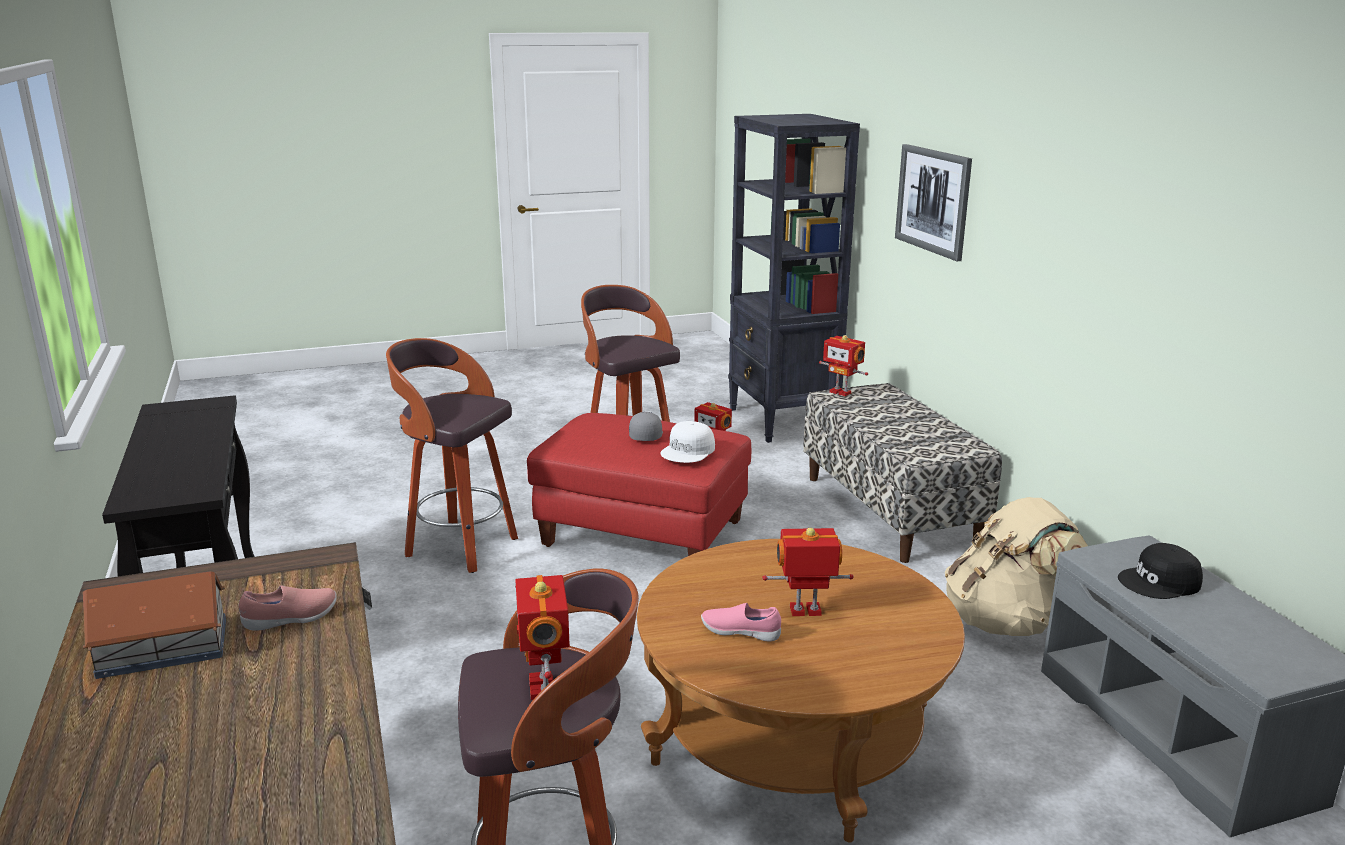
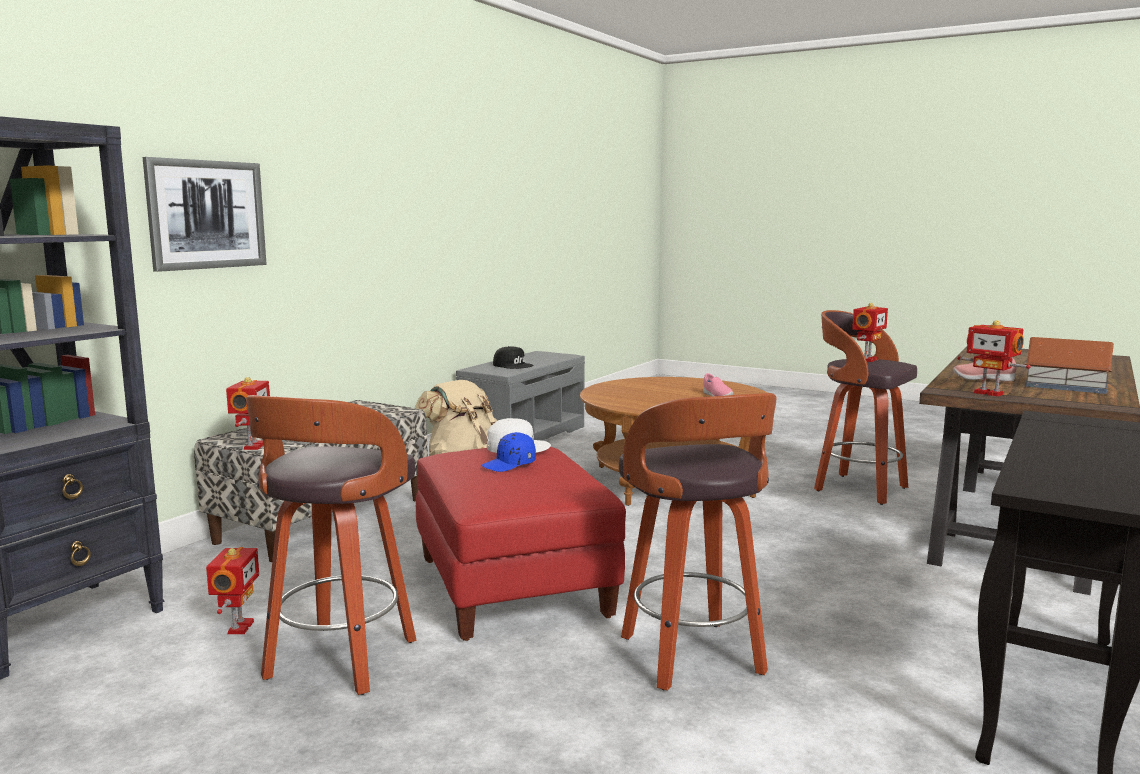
camera: 130 degrees left, 10 degrees down
grey cap [629,412,663,441] -> blue cap [481,432,536,472]
toy robot [762,527,854,616] -> toy robot moved to [957,320,1031,397]

